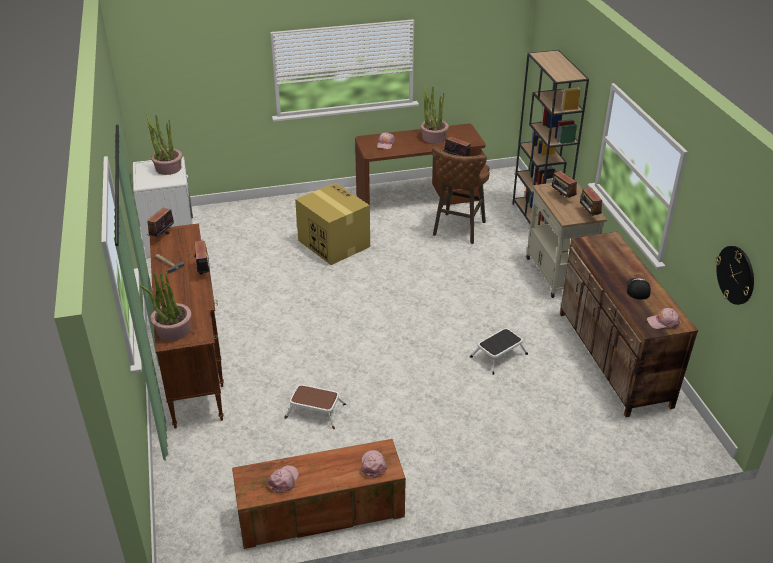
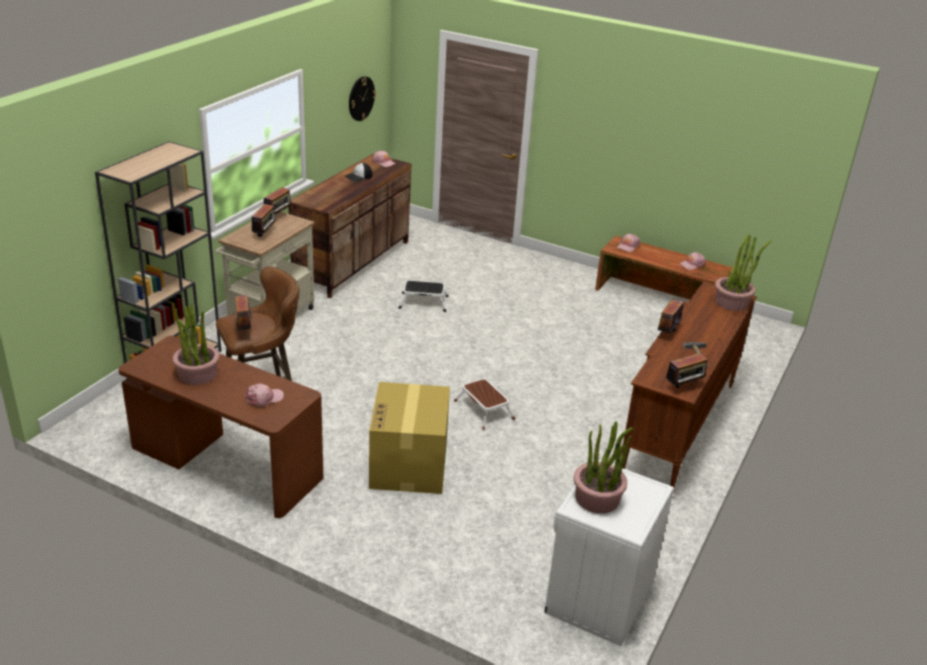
camera: 140 degrees left, 5 degrees down
brown step ladder [284,384,346,429] -> brown step ladder moved to [454,379,515,430]

